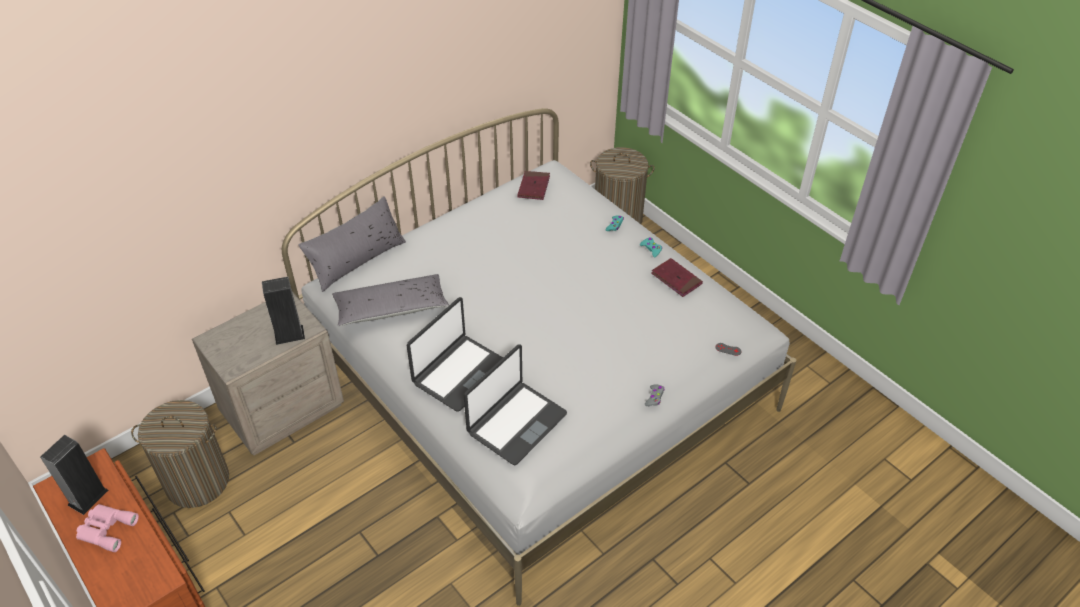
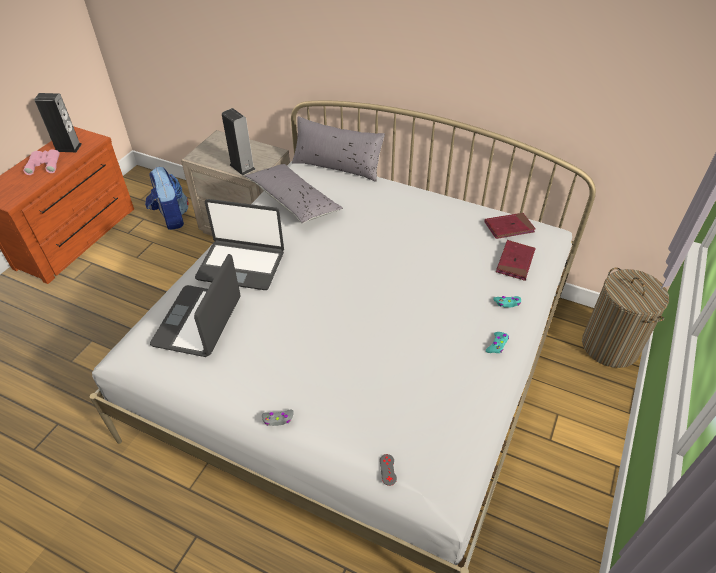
camera: 65 degrees right, 0 degrees up
laundry basket [131,400,229,508] -> backpack [145,167,189,230]
laptop [464,344,567,465] -> laptop turned 90 degrees clockwise [150,254,241,357]
red book [651,258,703,297] -> red book moved to [496,240,536,281]

